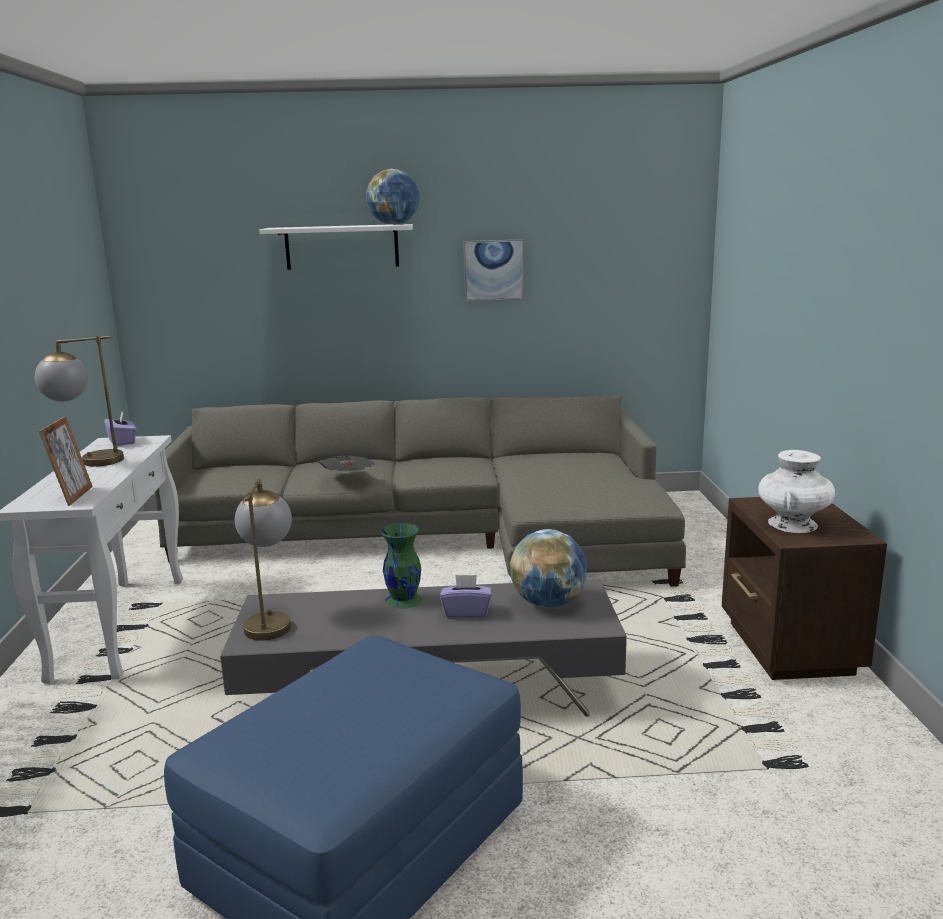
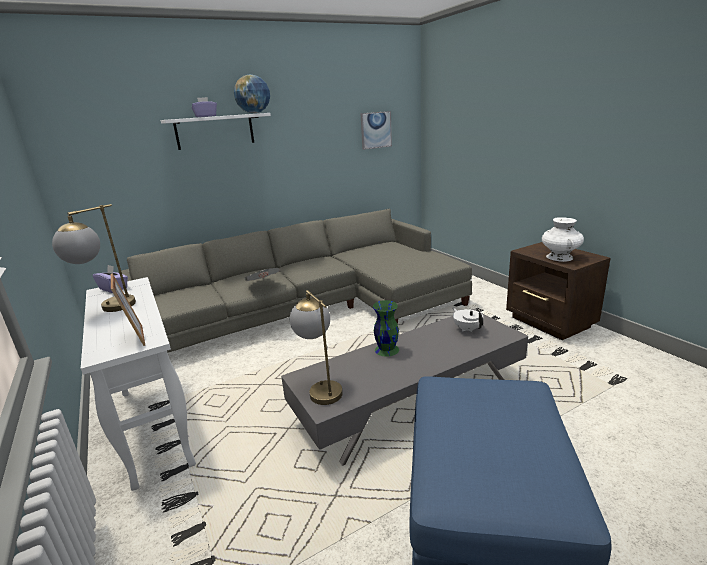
camera: 25 degrees left, 5 degrees up
purple tissue box [440,574,491,618] -> purple tissue box moved to [192,97,217,117]
picture [464,239,524,302] -> picture moved to [360,111,392,150]
globe [510,529,587,607] -> white teapot [453,308,483,332]

